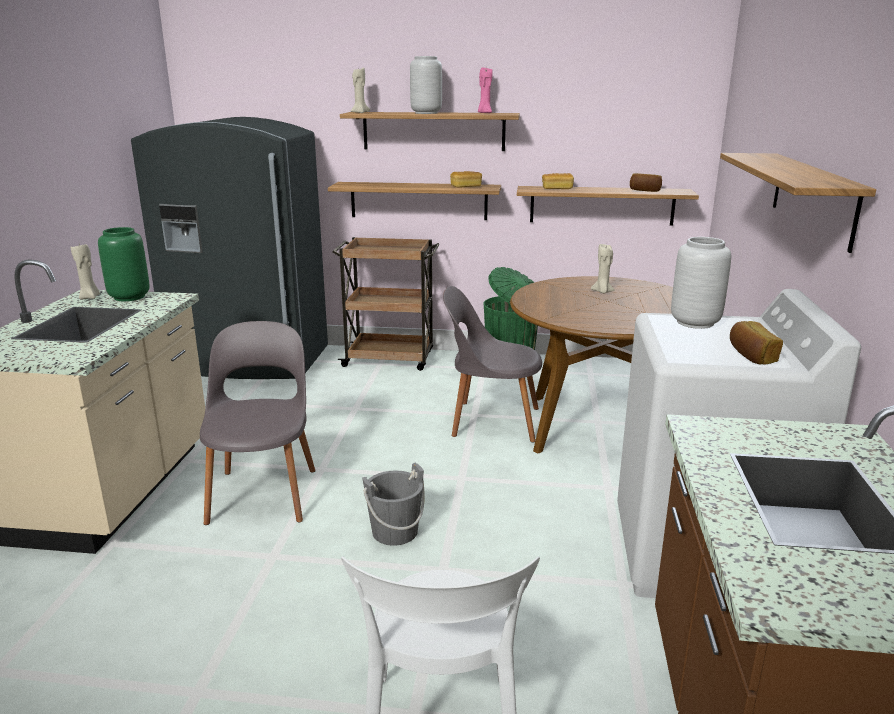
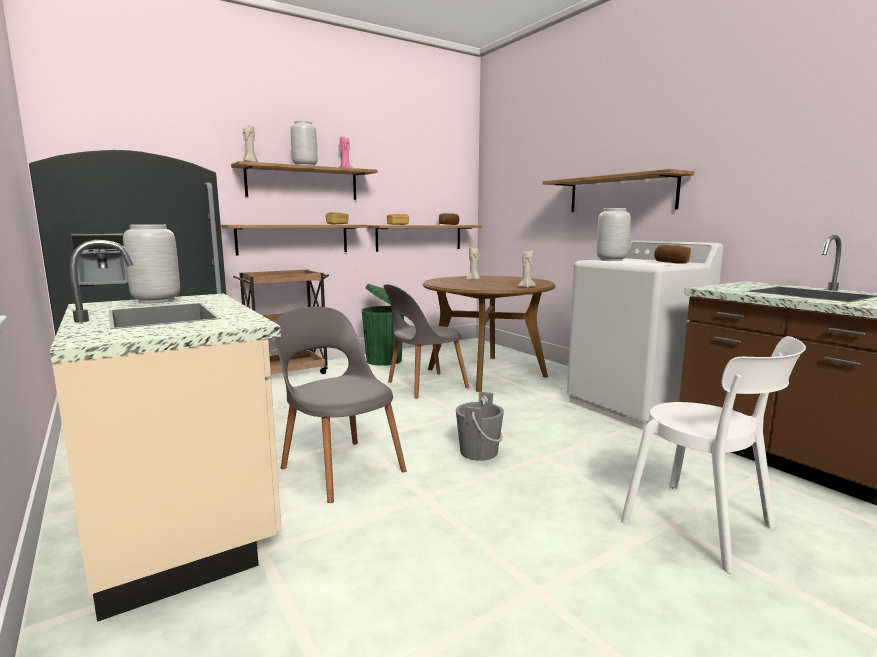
camera: 40 degrees left, 10 degrees down
beige candle [71,244,100,300] -> beige candle moved to [518,250,536,288]
green vase [98,227,150,301] -> grey vase [123,224,180,303]

